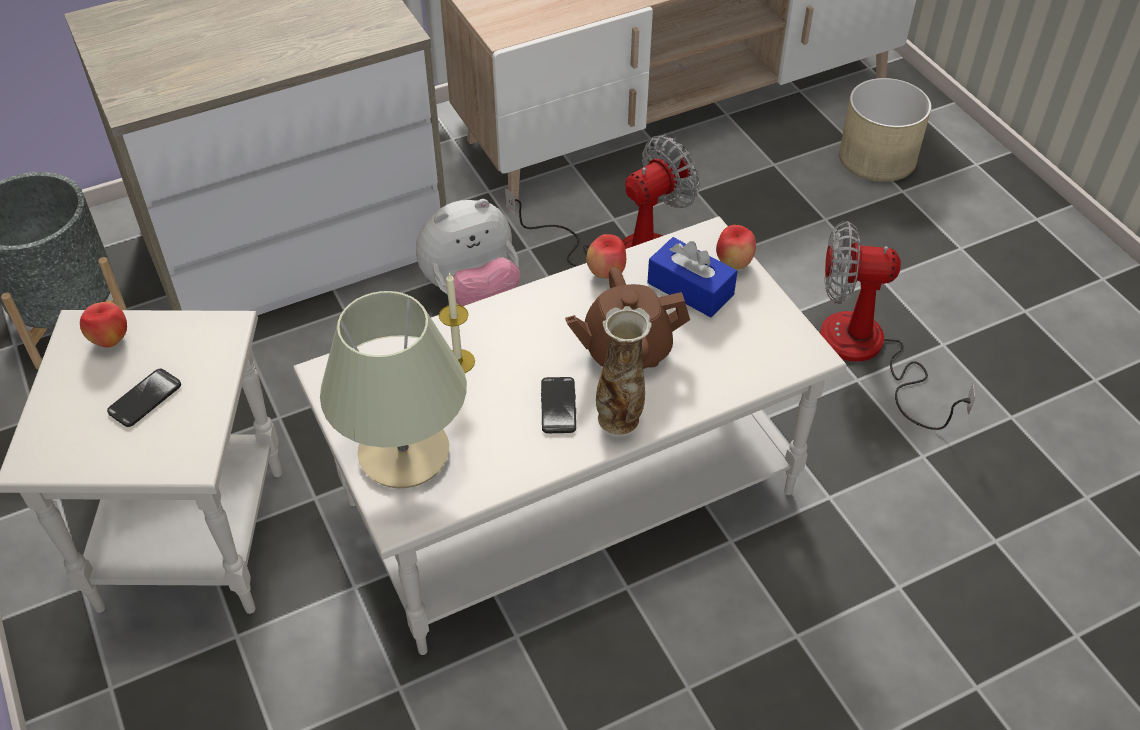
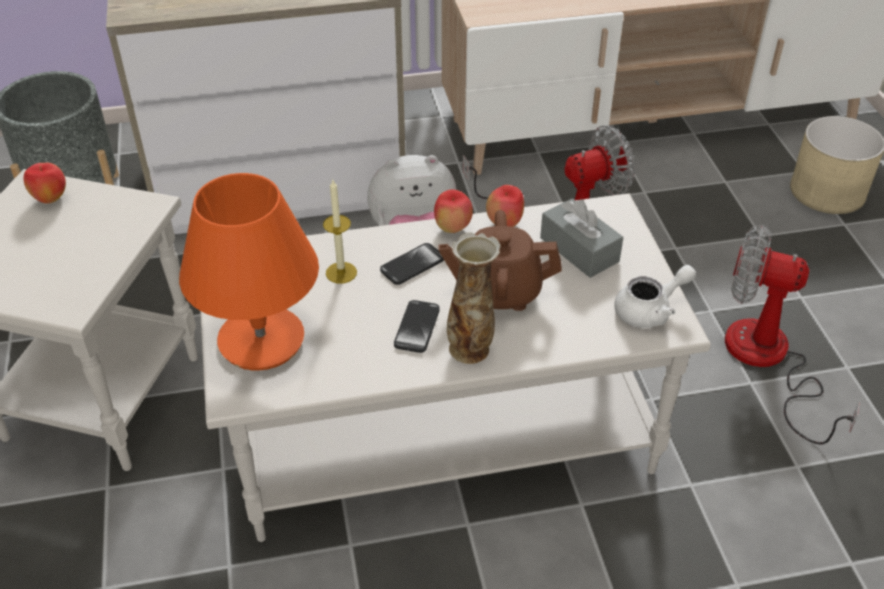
camera: 15 degrees right, 5 degrees down
phone [107,369,181,427] -> phone moved to [380,243,444,285]
beige table lamp [320,291,467,488] -> orange table lamp [179,173,319,370]
blue tissue box [647,237,737,317] -> grey tissue box [540,199,623,278]
apple [716,225,756,270] -> apple moved to [434,189,473,233]
none -> white teapot [614,265,696,328]

